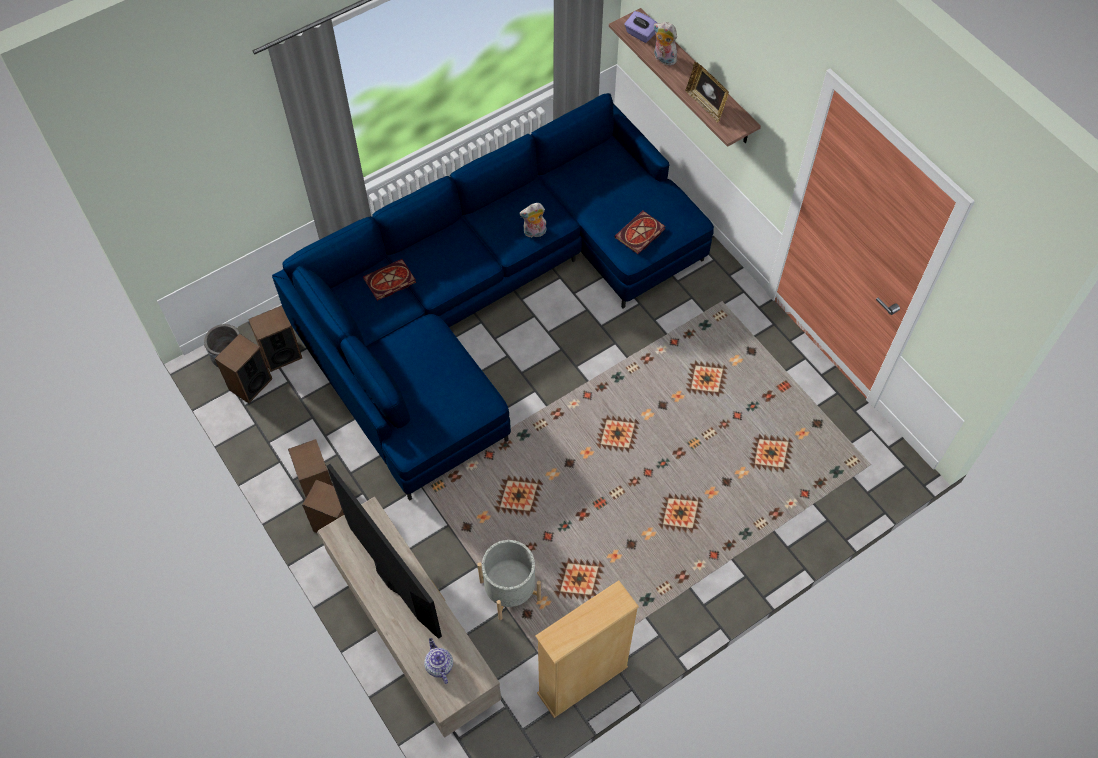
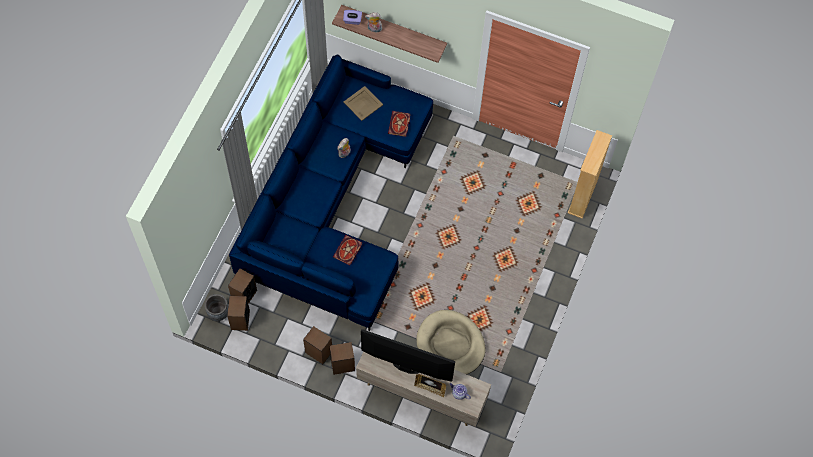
camera: 35 degrees left, 5 degrees up
book [363,259,416,301] -> book moved to [333,235,362,265]
grey planter [477,540,541,620] -> beige dog bed [417,310,486,374]
beige bookcase [535,580,639,718] -> beige bookcase moved to [568,130,612,218]
picture frame [686,62,729,123] -> picture frame moved to [414,374,446,398]
none -> beige tray [343,86,383,121]

